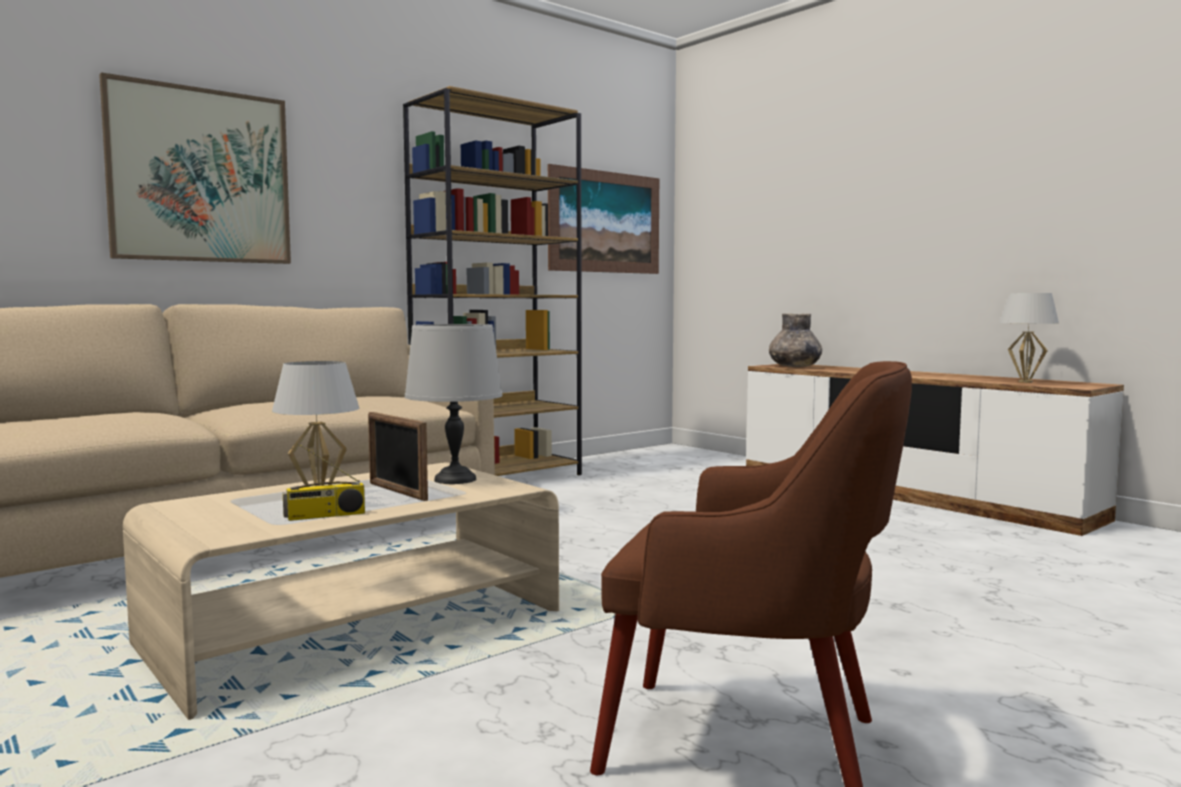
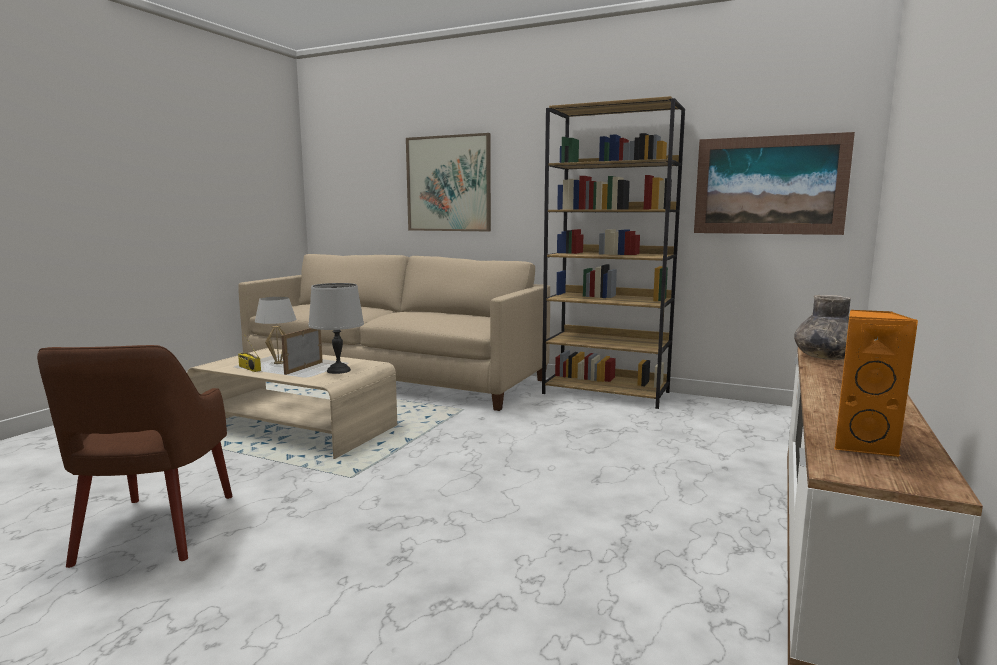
camera: 65 degrees right, 5 degrees up
white table lamp [1000,293,1059,383] -> orange speaker [835,310,918,458]

